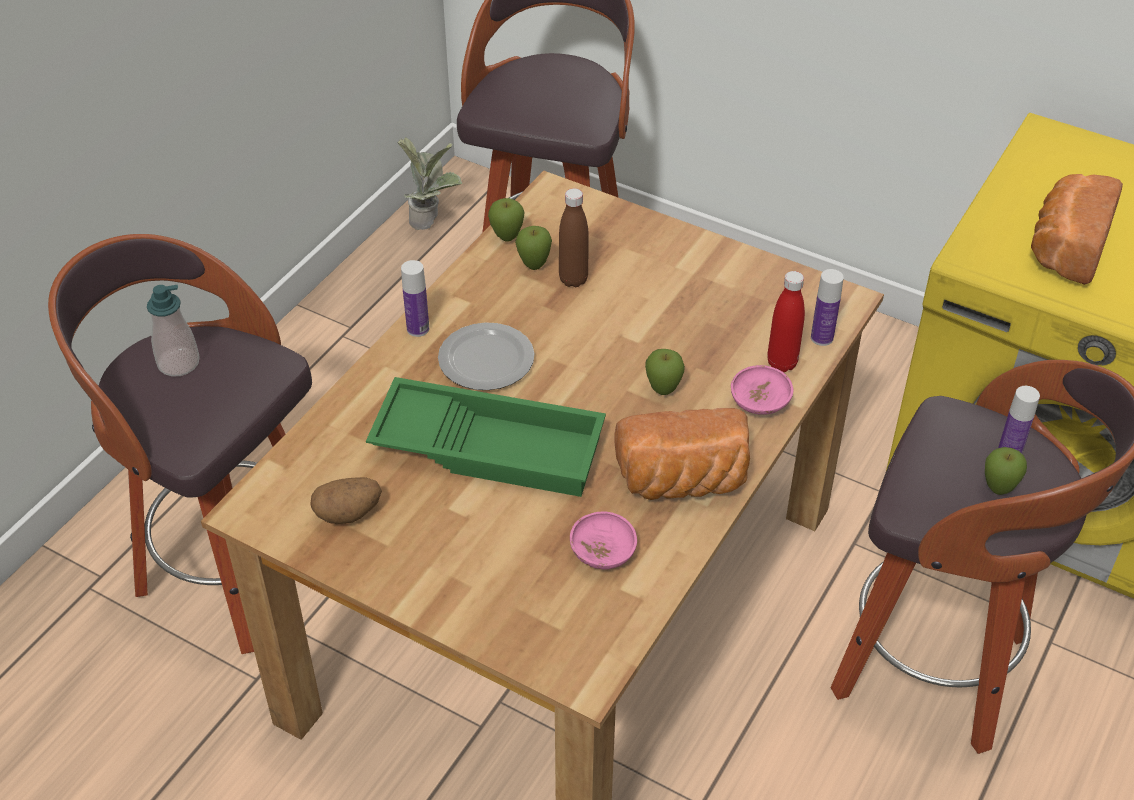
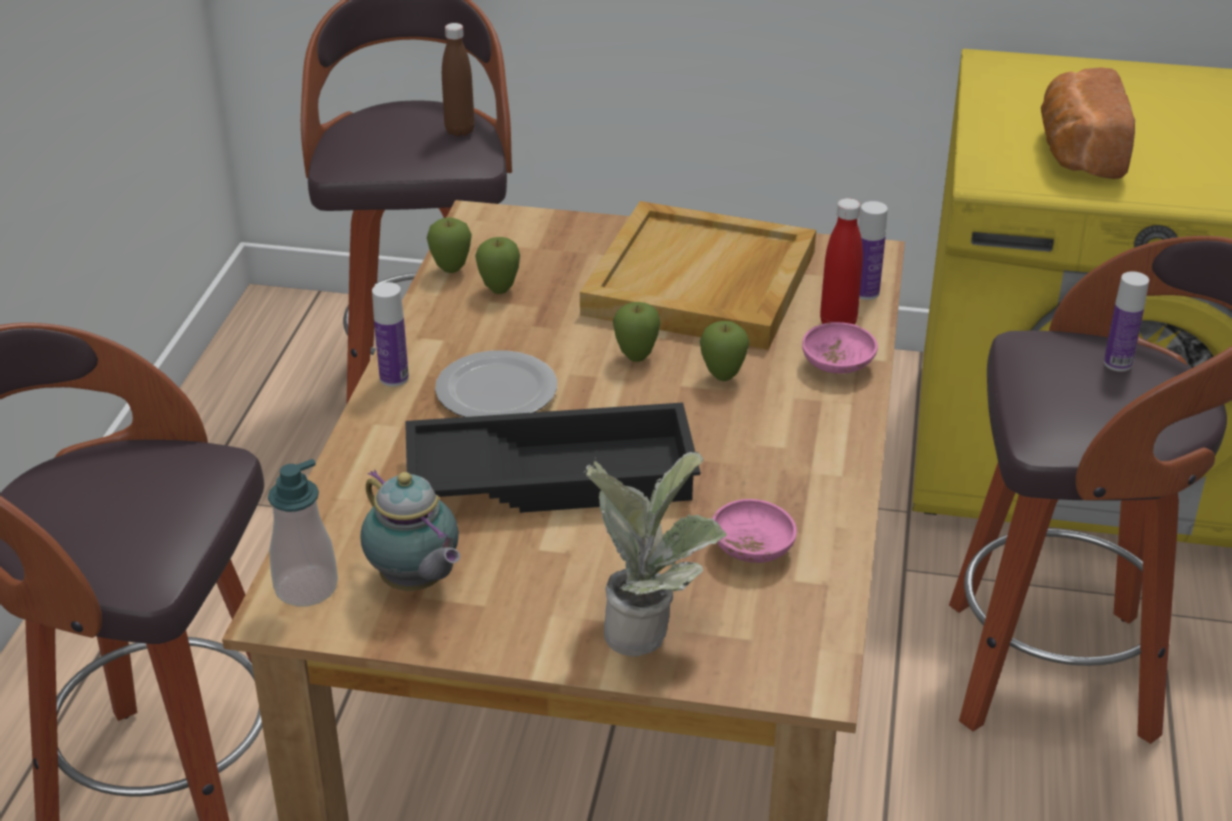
camera: 20 degrees left, 10 degrees down
soap dispenser [147,285,200,377] -> soap dispenser moved to [268,459,338,606]
potato [310,477,382,524] -> teapot [360,470,460,591]
green tray [366,377,606,497] -> black tray [405,403,700,513]
potted plant [397,138,462,230] -> potted plant moved to [583,452,727,657]
brown bottle [559,188,589,287] -> brown bottle moved to [442,23,475,136]
bread [614,408,750,500] -> none
apple [985,447,1027,495] -> apple moved to [613,302,660,362]
none -> beige tray [580,201,816,350]

